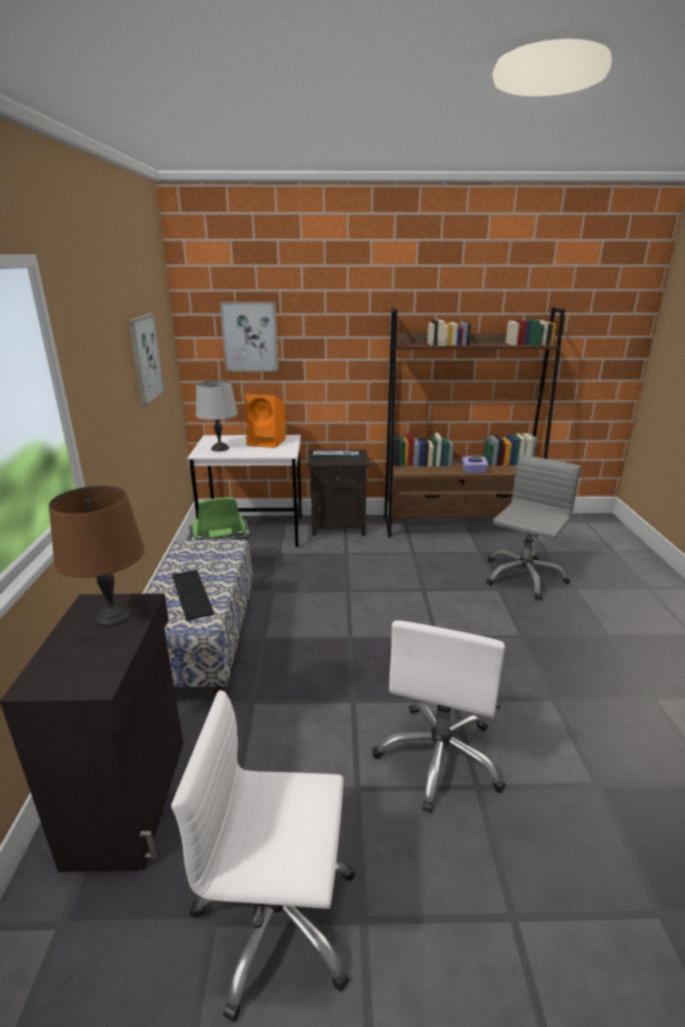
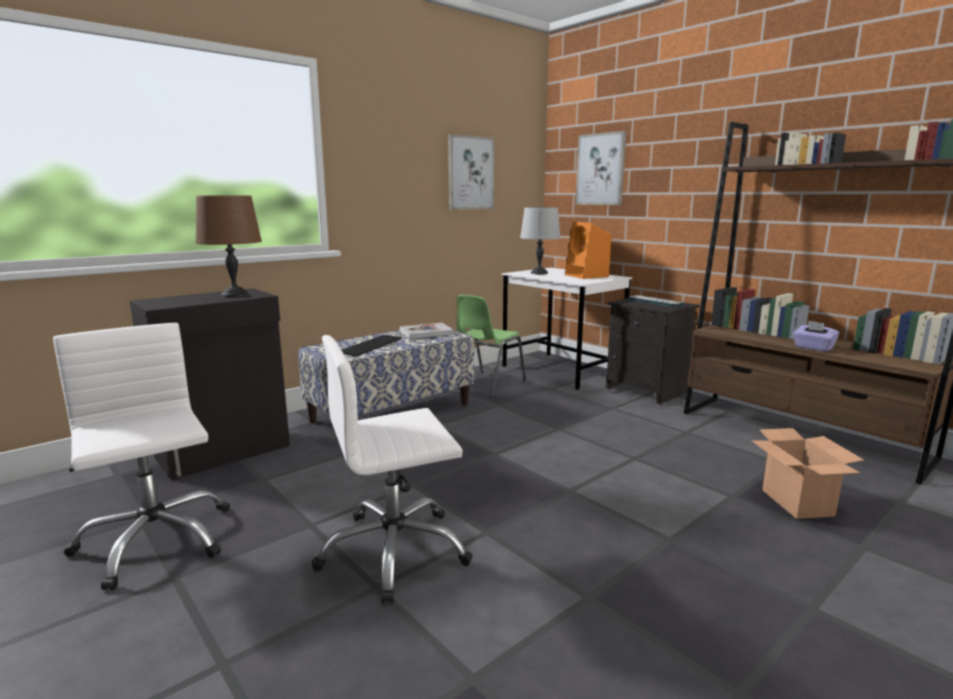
camera: 50 degrees right, 10 degrees down
grey office chair [486,455,581,600] -> cardboard box [752,428,865,519]
none -> book [400,323,454,339]

